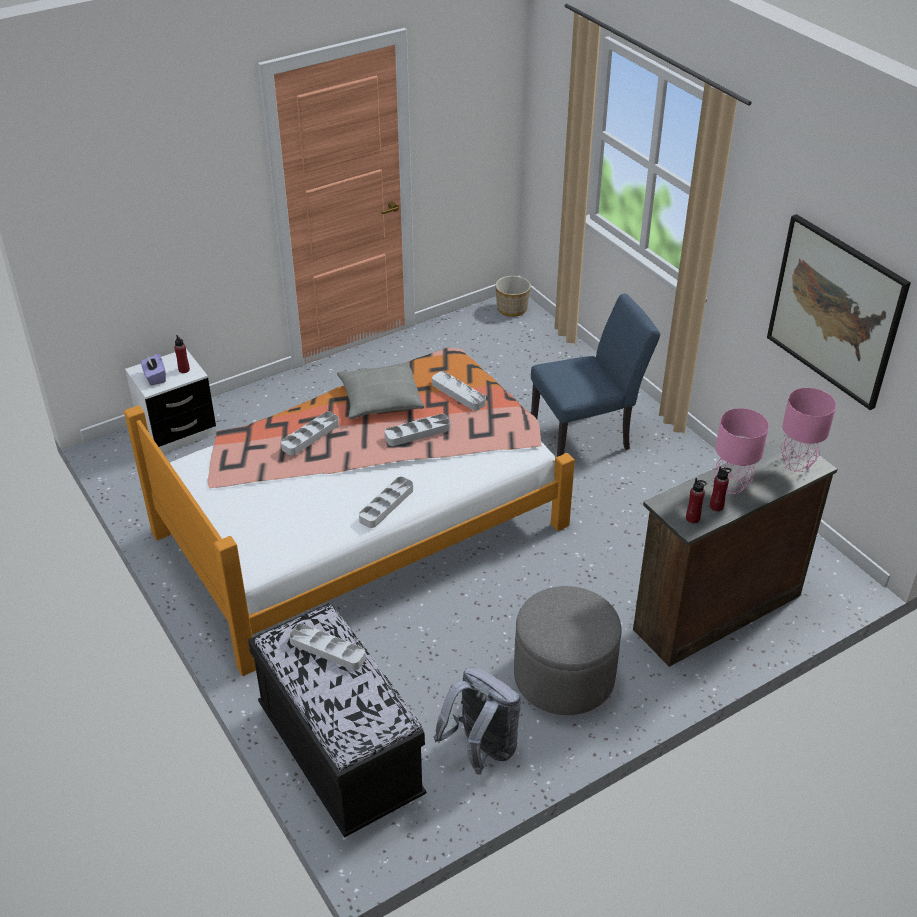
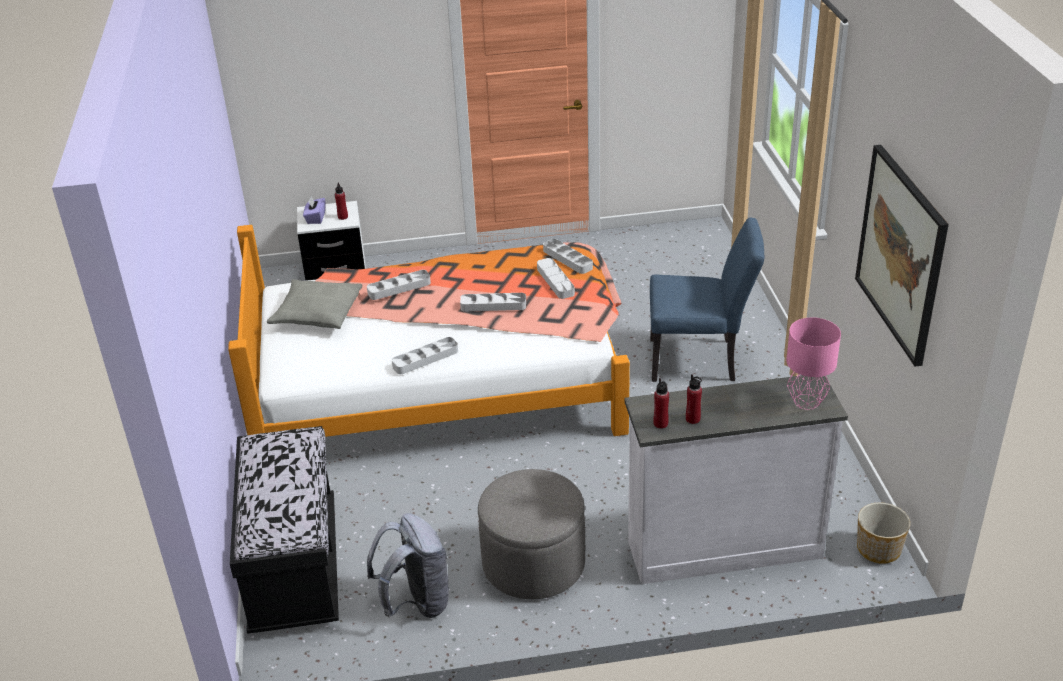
camera: 25 degrees right, 5 degrees down
grey tray [289,623,366,670] -> grey tray moved to [543,239,593,274]
grey pillow [337,362,424,419] -> grey pillow moved to [267,279,362,329]
planter [495,276,531,317] -> planter moved to [857,502,910,564]
brown dresser [633,435,837,667] -> white dresser [624,375,848,584]
pink table lamp [715,408,769,494] -> none

